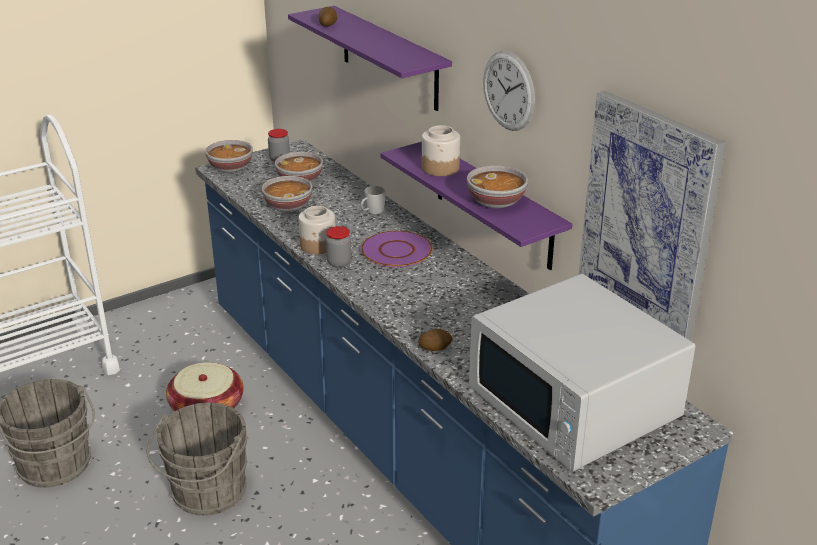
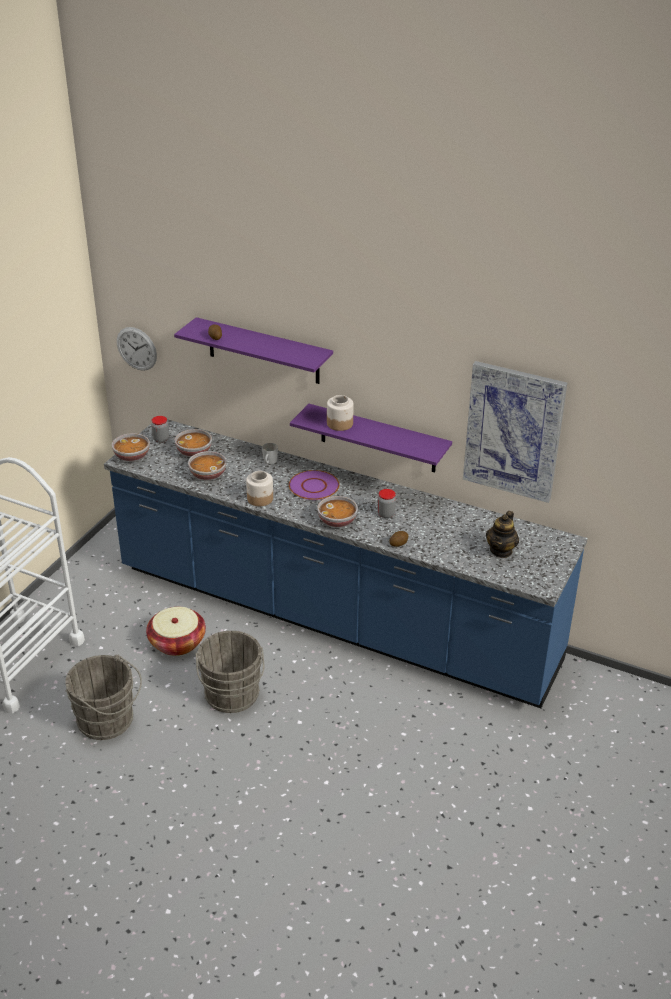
camera: 30 degrees left, 5 degrees up
jar [326,226,351,268] -> jar moved to [377,489,396,518]
bowl [467,165,528,208] -> bowl moved to [317,496,358,528]
white microwave [469,274,695,472] -> teapot [486,511,519,558]
wall clock [483,51,535,131] -> wall clock moved to [117,327,157,371]

